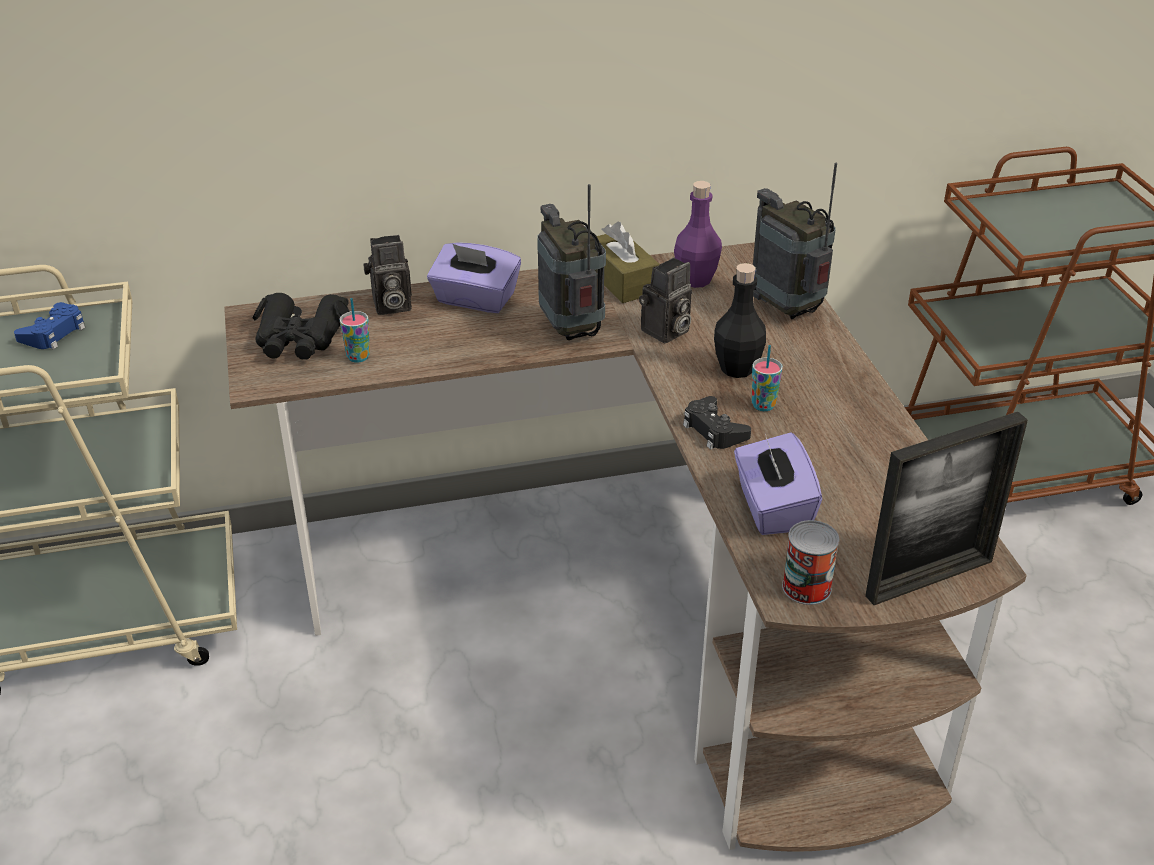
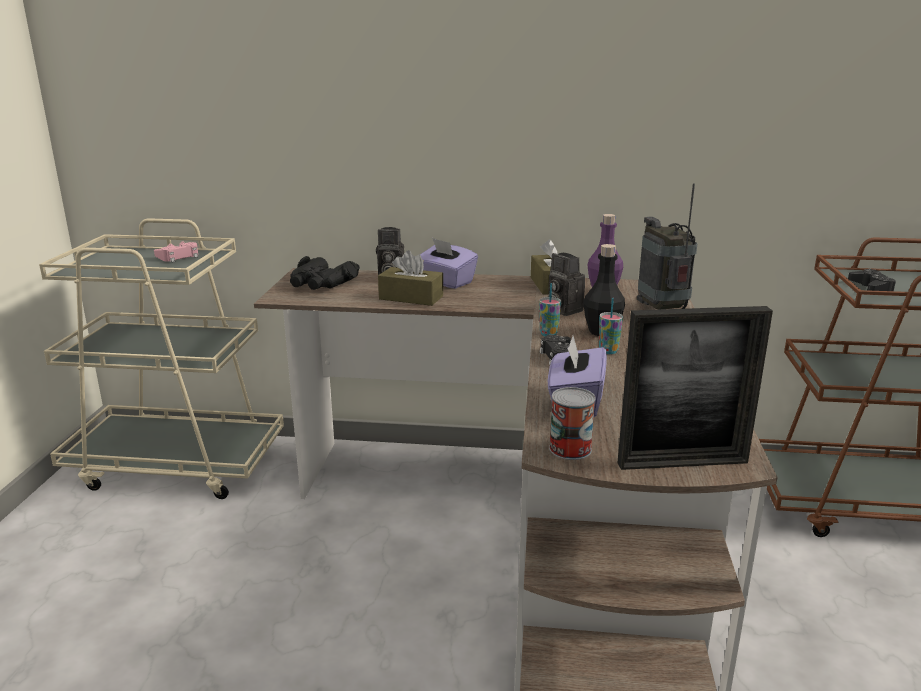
camera: 20 degrees right, 15 degrees down
blue game controller [14,302,86,350] -> pink game controller [154,241,198,262]
cup [339,298,370,363] -> cup moved to [539,283,561,336]
radio [537,184,606,340] -> none
camera [639,257,692,343] -> camera turned 75 degrees clockwise [548,253,585,316]
none -> brown tissue box [378,250,443,306]
none -> black game controller [848,269,896,291]

